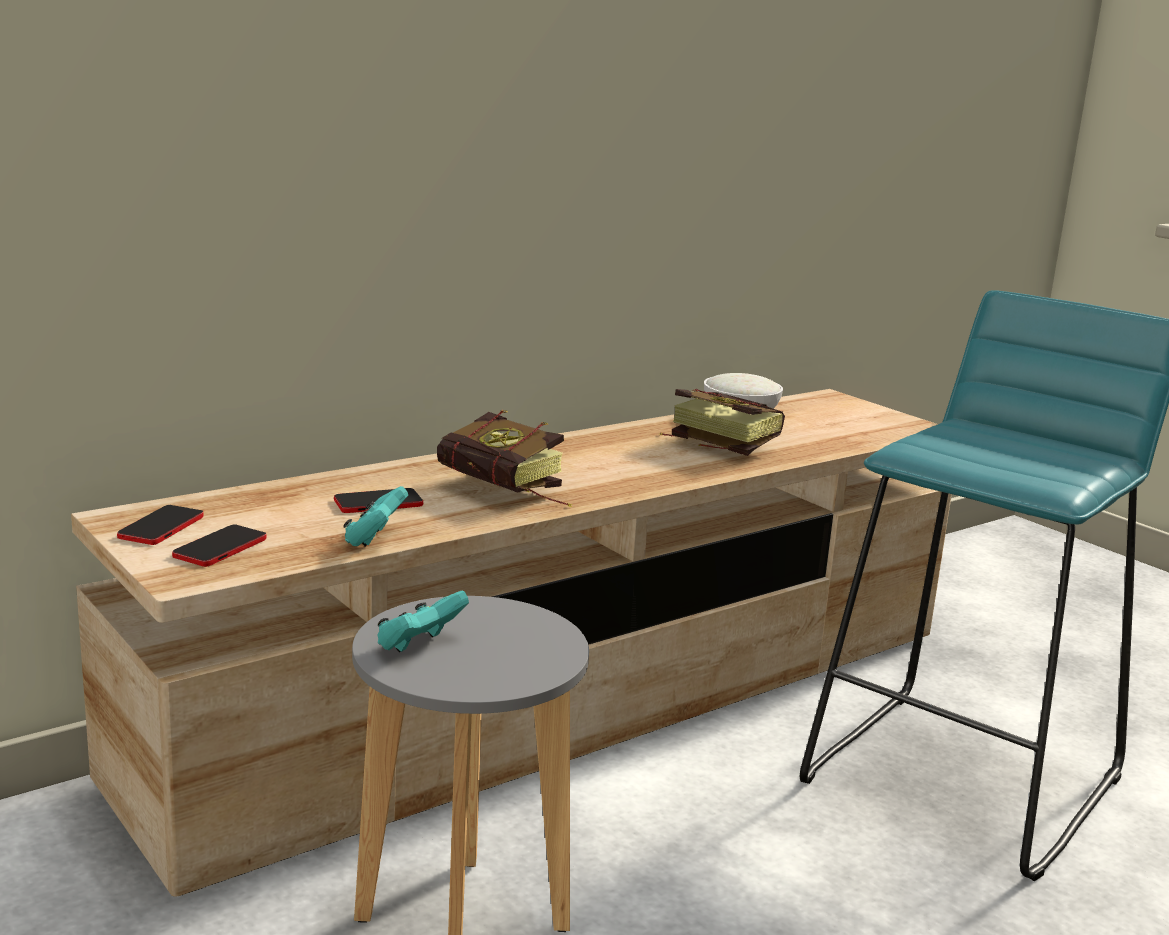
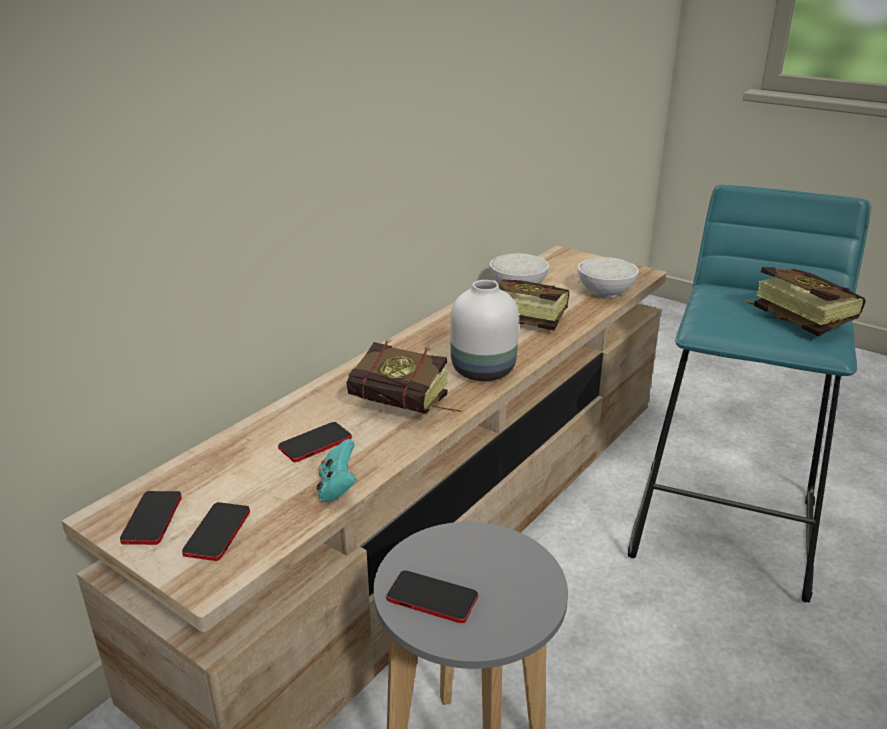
camera: 15 degrees left, 10 degrees up
turquoise game controller [378,591,469,652] -> phone [386,571,478,623]
none -> white vase [450,280,519,381]
none -> white bowl [578,257,639,298]
none -> book [745,267,866,337]

